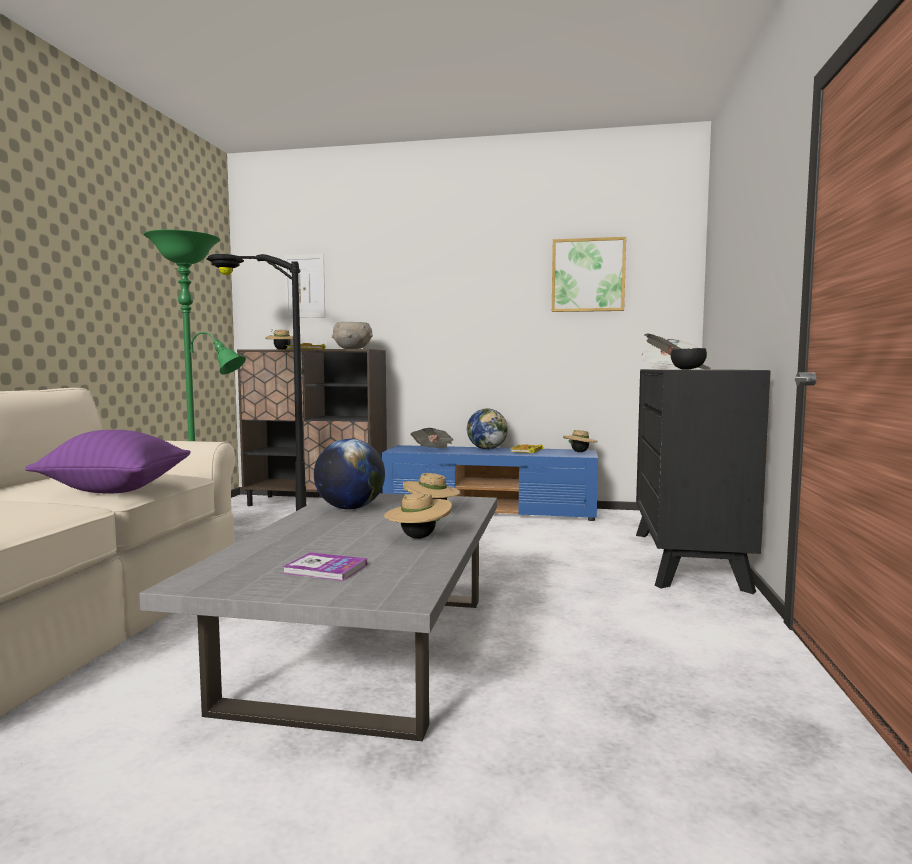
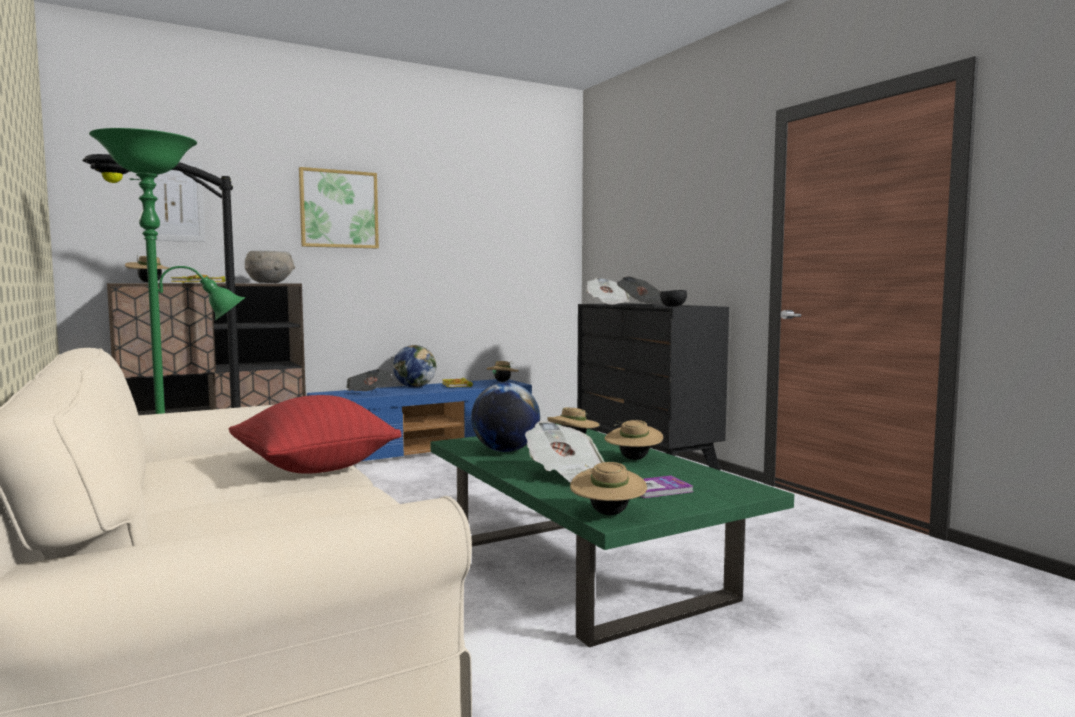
camera: 40 degrees left, 0 degrees up
purple pillow [25,430,191,493] -> red pillow [229,395,402,474]
grey coffee table [139,493,497,741] -> green coffee table [431,428,794,647]
picture [552,237,626,312] -> picture moved to [299,167,379,248]
none -> newspaper [525,421,604,483]
none -> beige hat [570,462,647,515]

